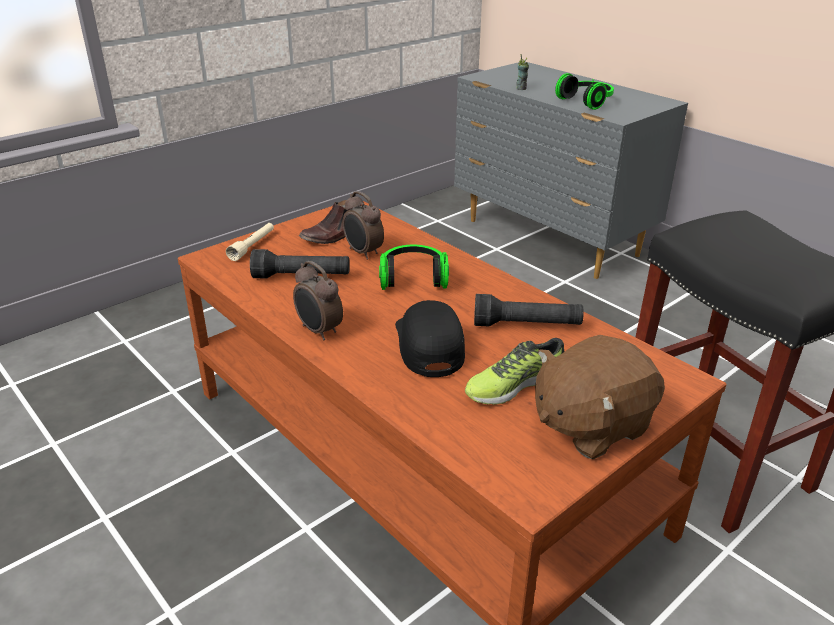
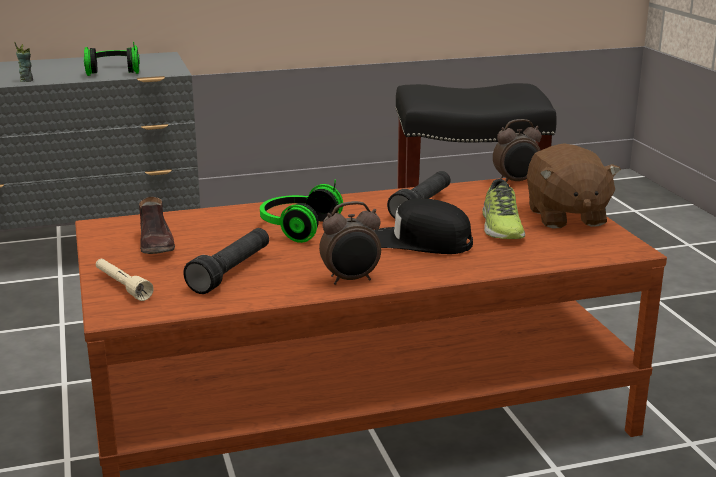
camera: 65 degrees left, 10 degrees down
alarm clock [343,191,384,260] -> alarm clock moved to [493,119,542,182]

